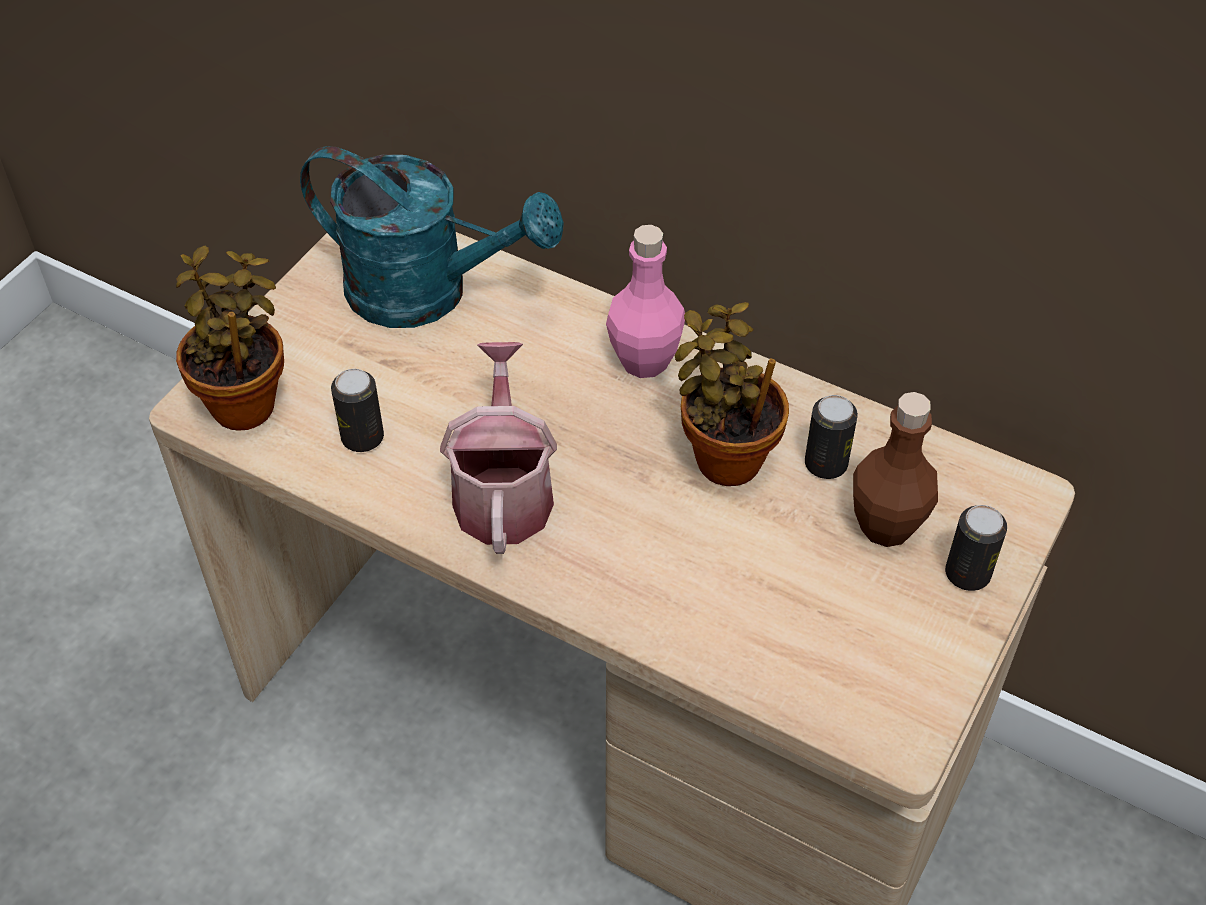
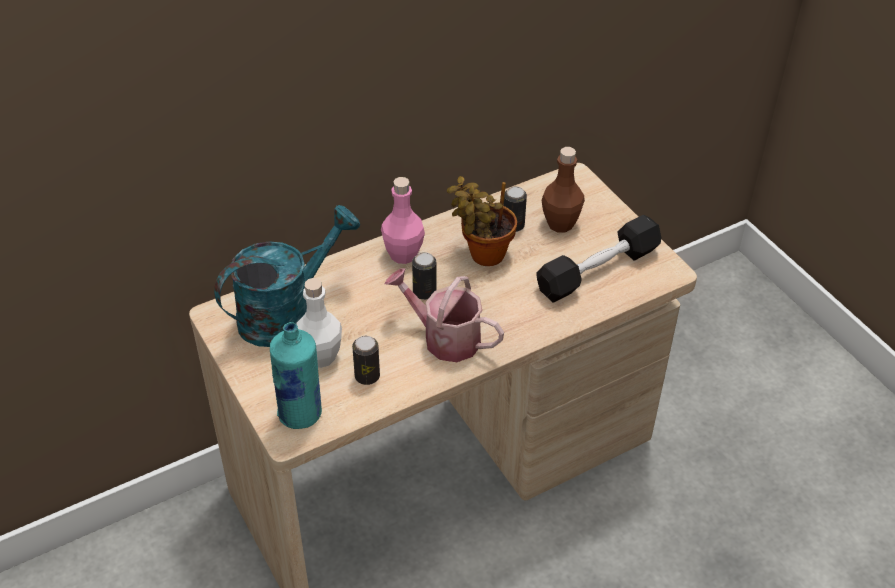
camera: 60 degrees left, 5 degrees down
potted plant [176,246,284,431] -> turquoise bottle [270,322,322,429]
can [945,505,1007,591] -> can moved to [412,252,436,300]
none -> white bottle [296,278,342,368]
none -> black dumbbell [536,215,661,303]

